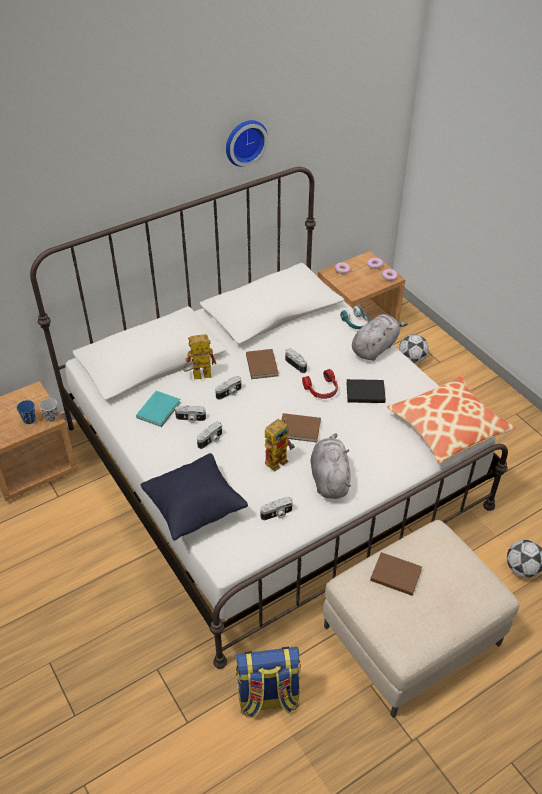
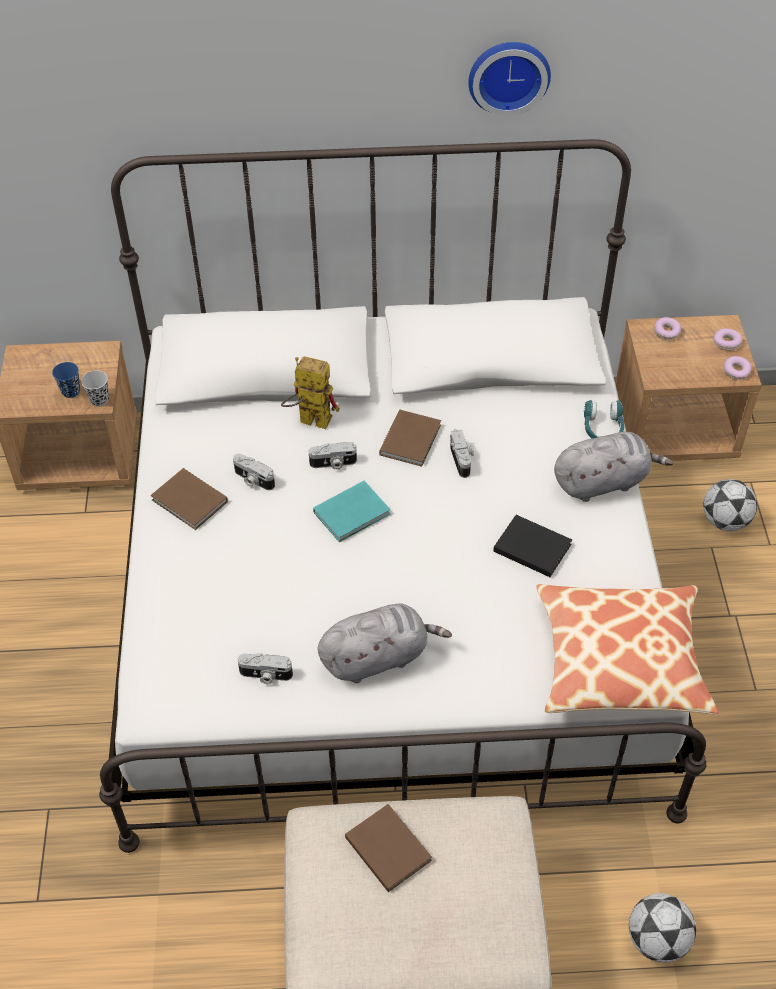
camera: 30 degrees right, 5 degrees up
turquoise book [136,391,181,427] -> turquoise book moved to [313,481,391,543]
black pillow [141,453,248,541] -> none
camera [197,421,222,449] -> none
backpack [236,647,301,719] -> none
toy robot [265,418,295,472] -> none
brown book [281,413,321,442] -> brown book moved to [151,468,228,530]
headphones [302,369,338,399] -> none
grey plush toy [310,433,351,499] -> grey plush toy turned 45 degrees clockwise [318,603,452,683]

